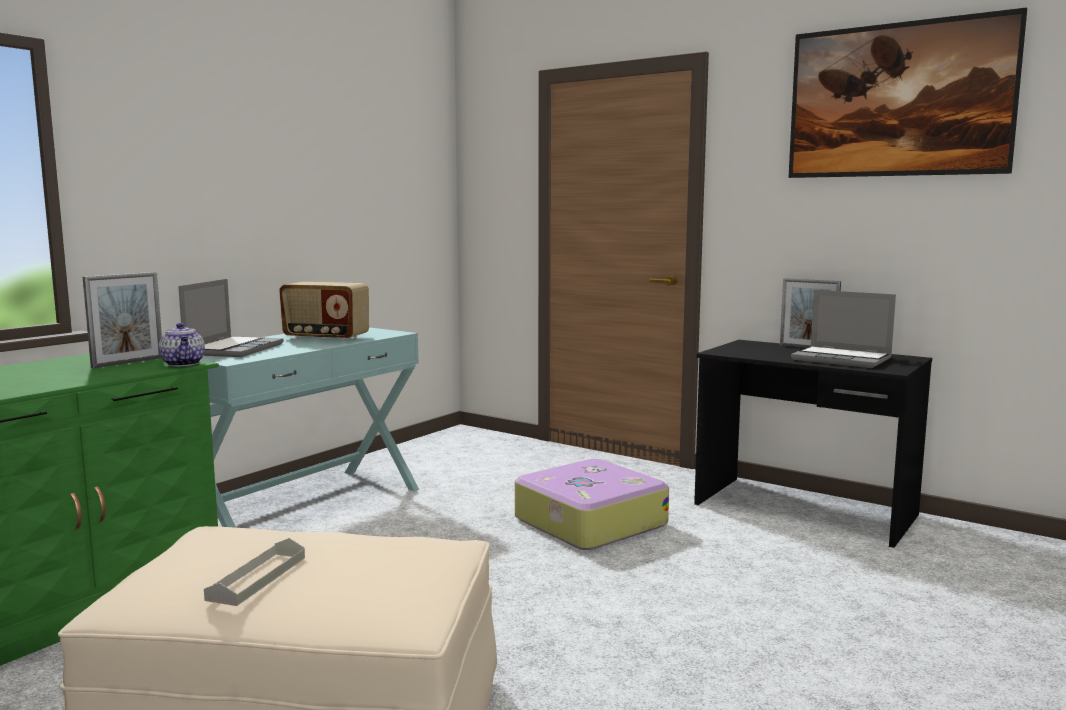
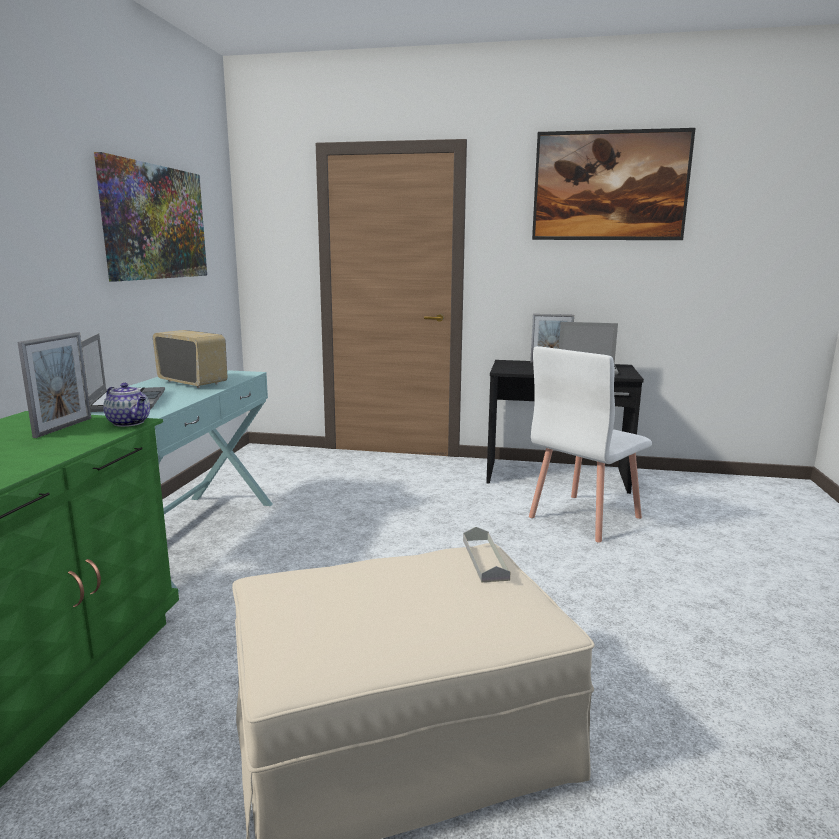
camera: 25 degrees left, 5 degrees up
grey tray [204,538,305,606] -> grey tray moved to [463,527,510,582]
radio [279,282,369,341] -> radio turned 135 degrees counterclockwise [153,330,227,388]
suitcase [515,459,669,550] -> none
none -> picture [94,152,207,282]
none -> white chair [529,346,652,543]

